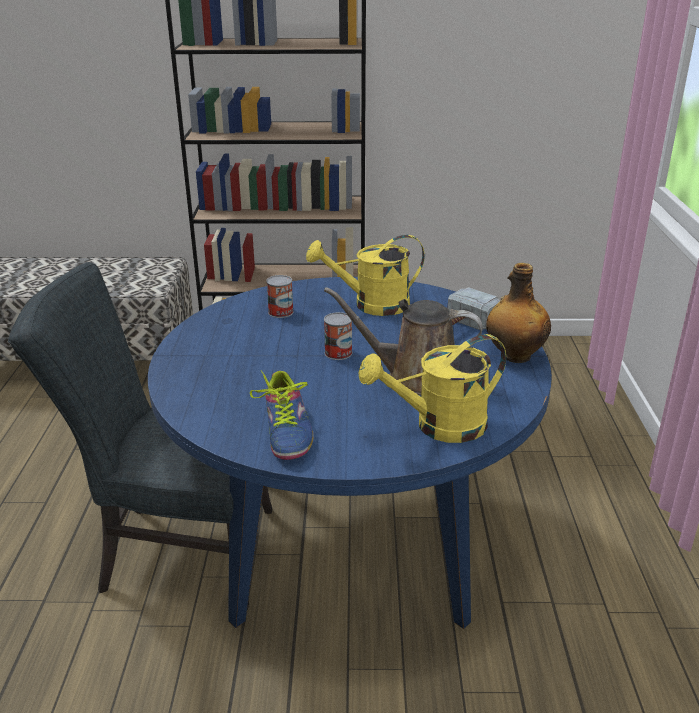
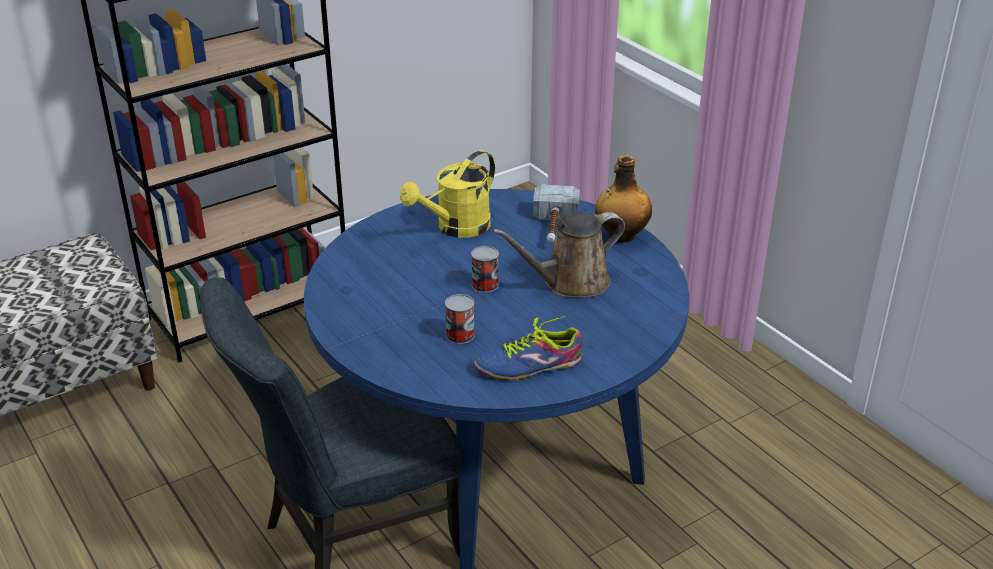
camera: 35 degrees left, 5 degrees up
shoe [250,370,314,460] -> shoe turned 120 degrees clockwise [474,316,582,380]
can [266,275,294,318] -> can moved to [445,294,475,344]
yellow watering can [358,334,506,443] -> none

